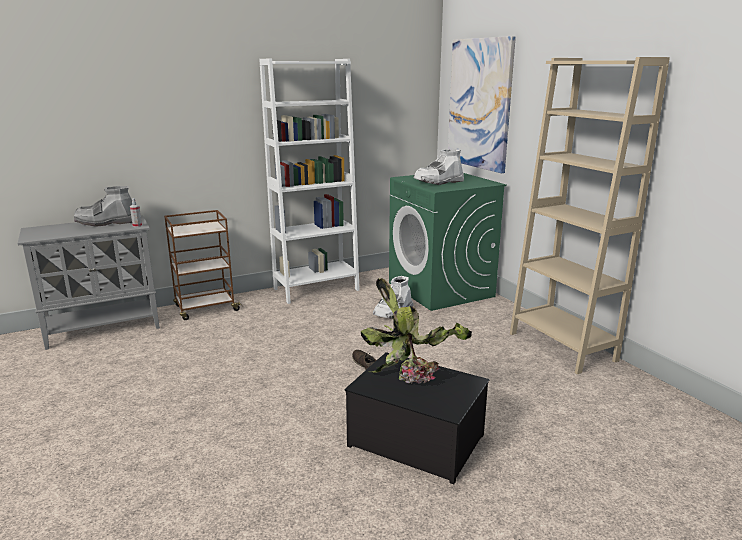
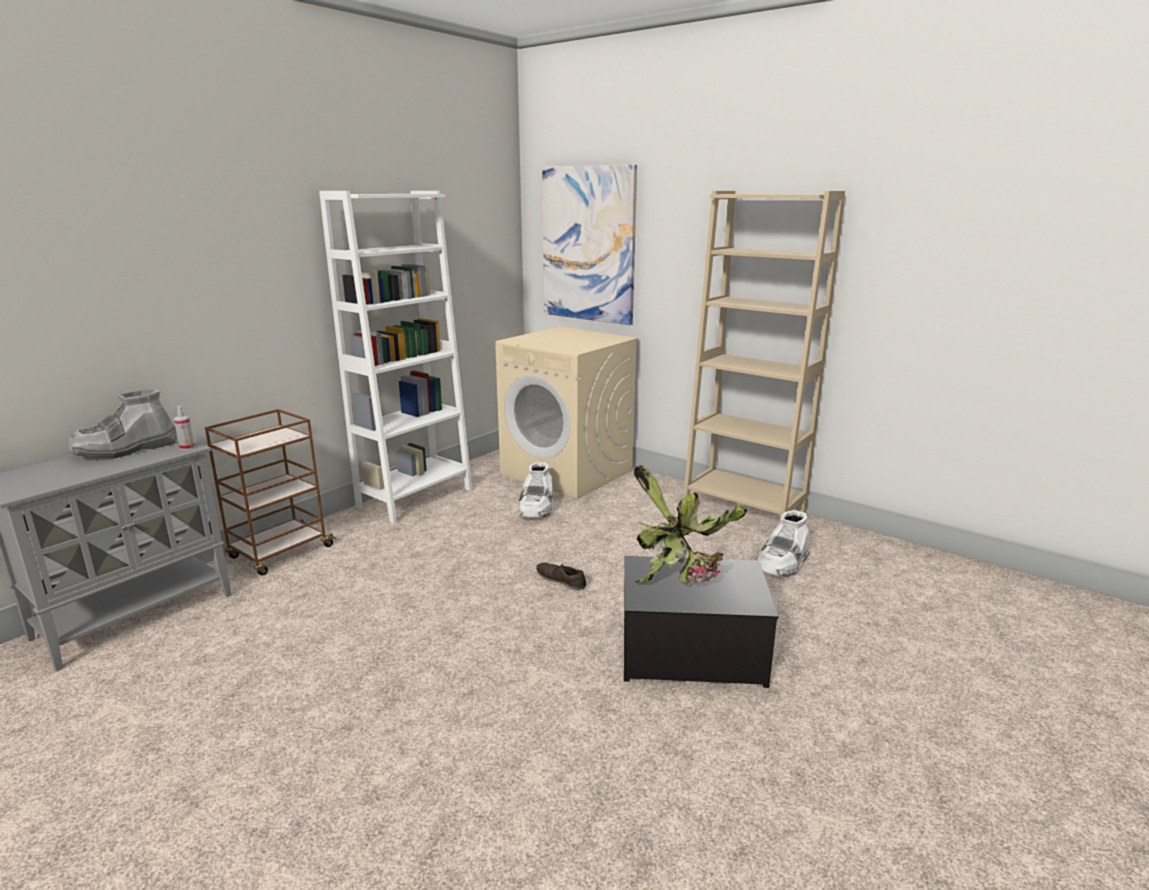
camera: 25 degrees left, 0 degrees up
green washing machine [389,173,507,311] -> beige washing machine [495,326,639,499]
white boot [413,149,464,185] -> white boot moved to [758,510,810,577]

